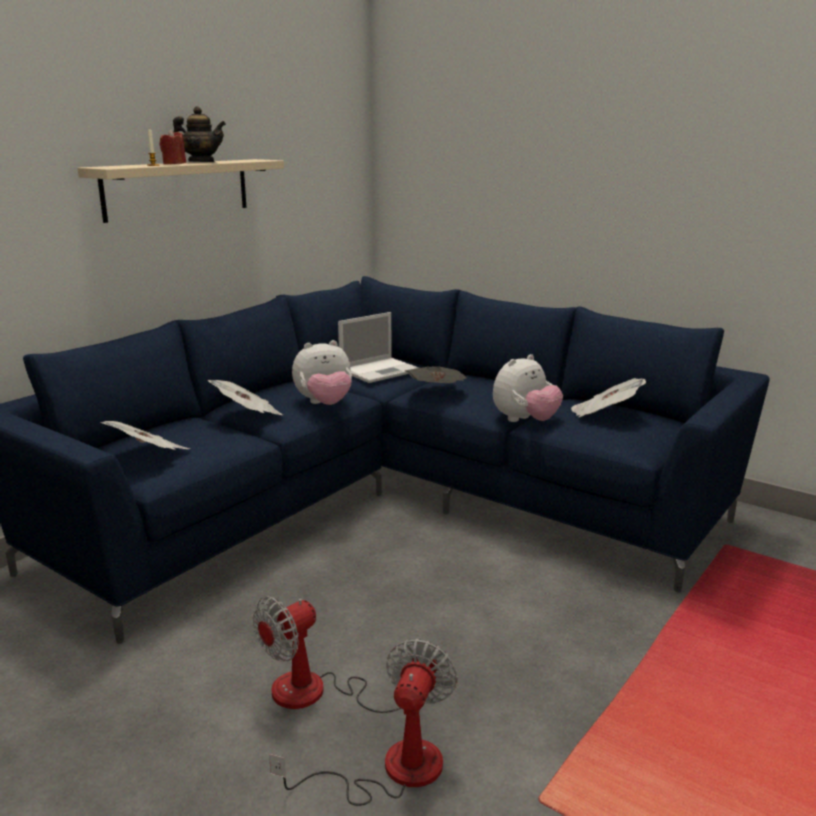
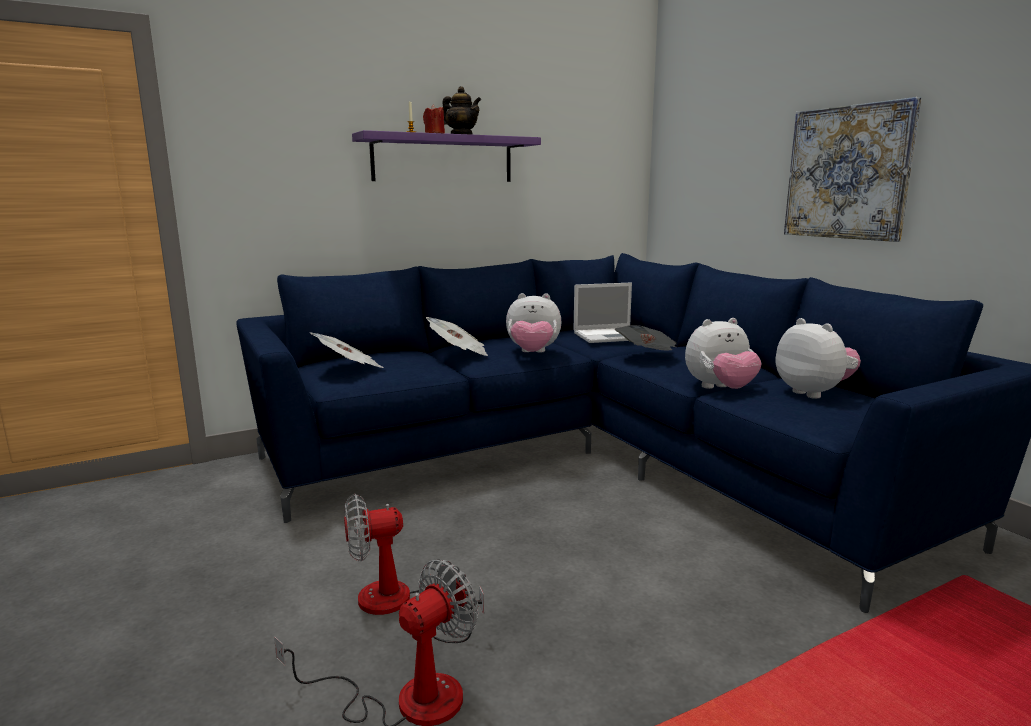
camera: 25 degrees right, 5 degrees down
beige shelf [77,159,284,223] -> purple shelf [352,130,541,182]
newspaper [571,378,646,417] -> plush toy [776,318,861,399]
none -> picture [784,97,921,242]

